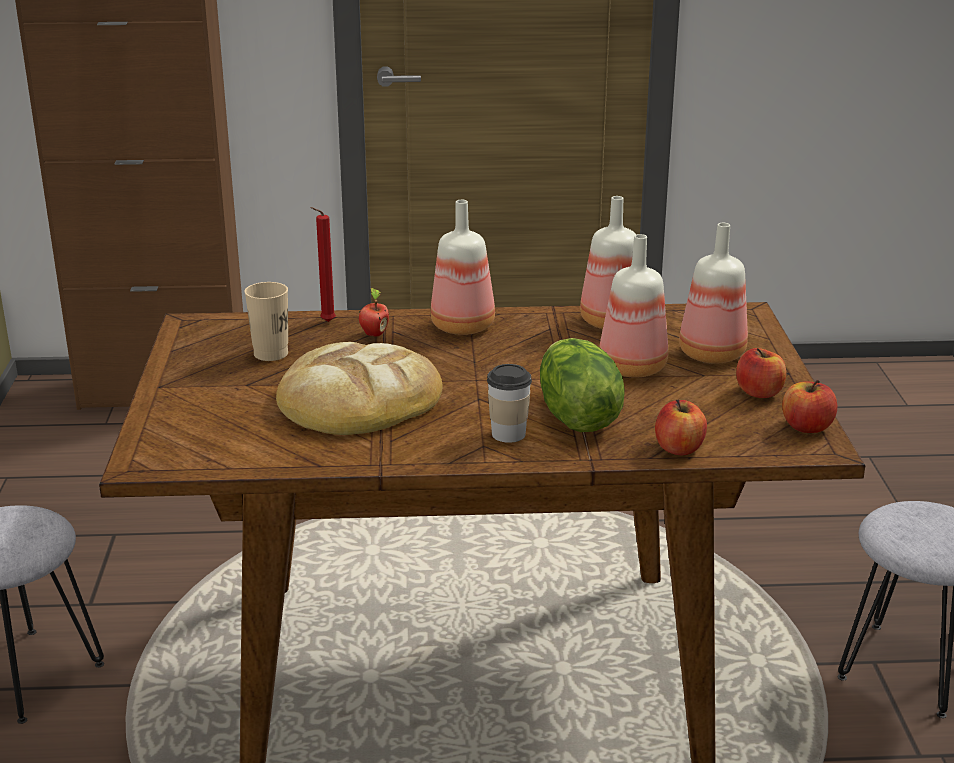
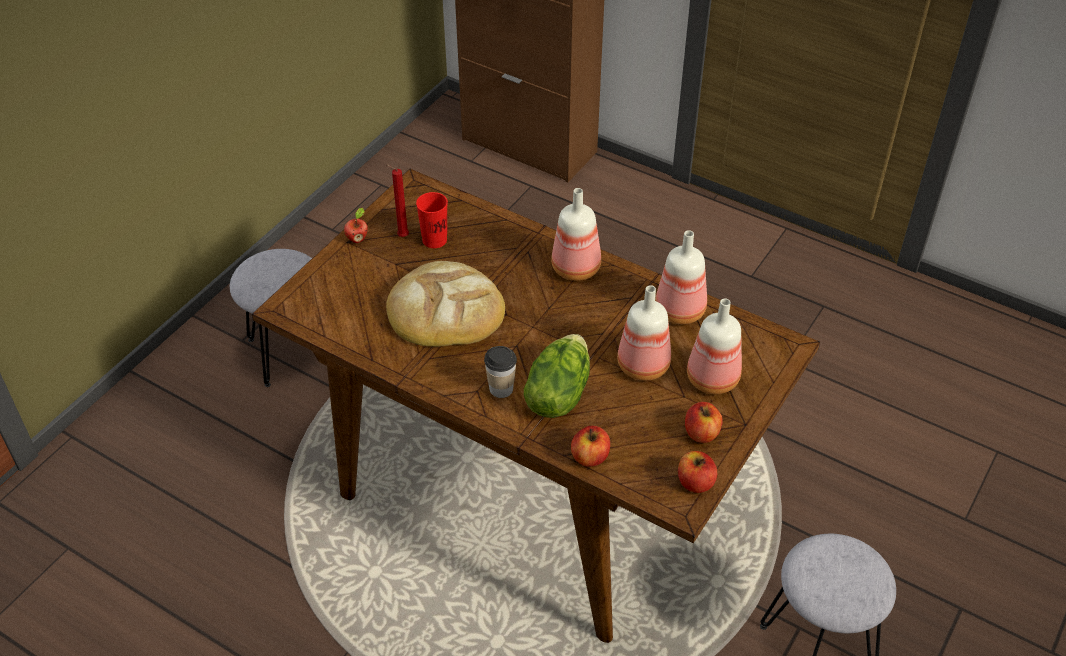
camera: 35 degrees right, 20 degrees up
beige cup [244,282,288,361] -> red cup [416,192,448,248]
red candle [310,207,336,322] -> red candle moved to [386,164,409,237]
apple [359,288,389,337] -> apple moved to [344,208,368,243]

